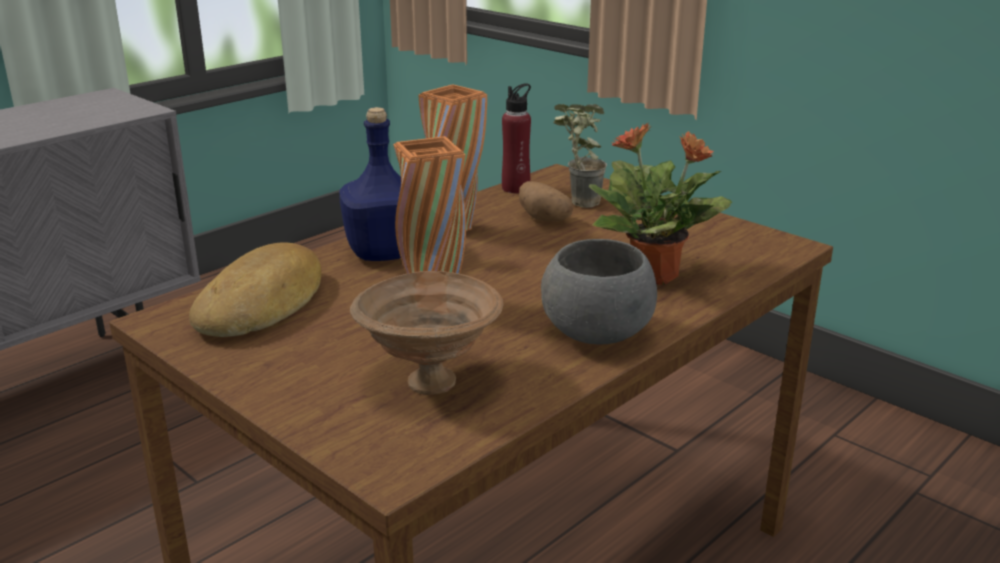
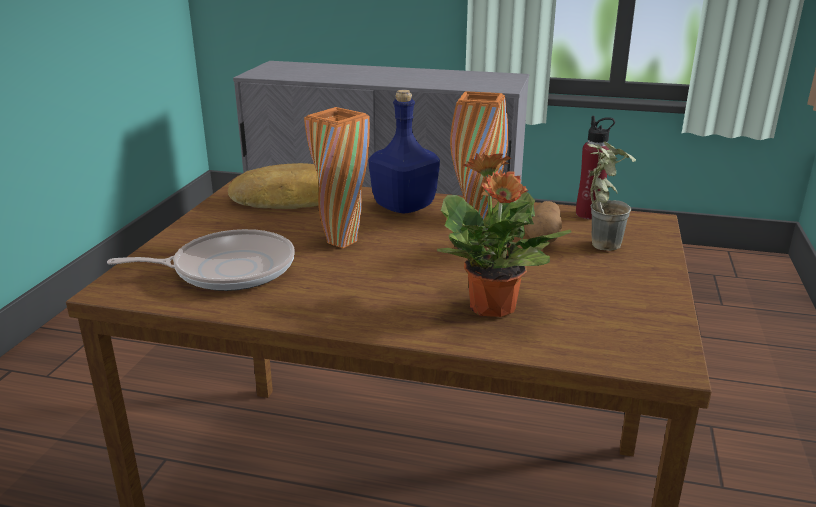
camera: 60 degrees right, 0 degrees up
brown bowl [350,271,504,395] -> frying pan [107,229,294,291]
grey bowl [541,239,657,345] -> none

